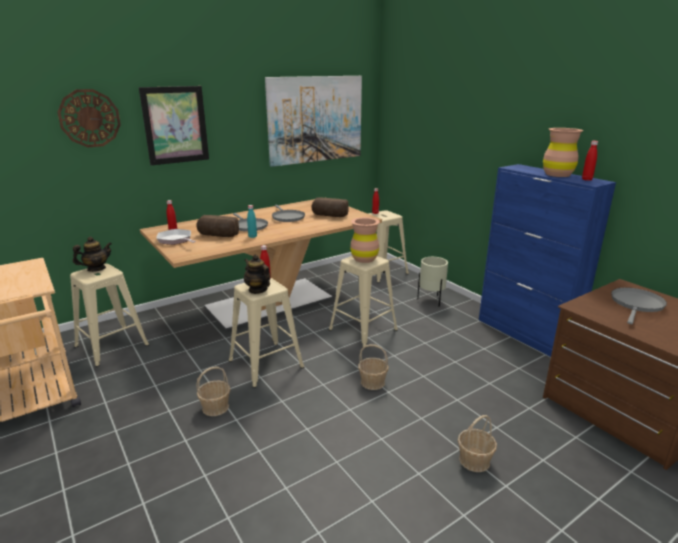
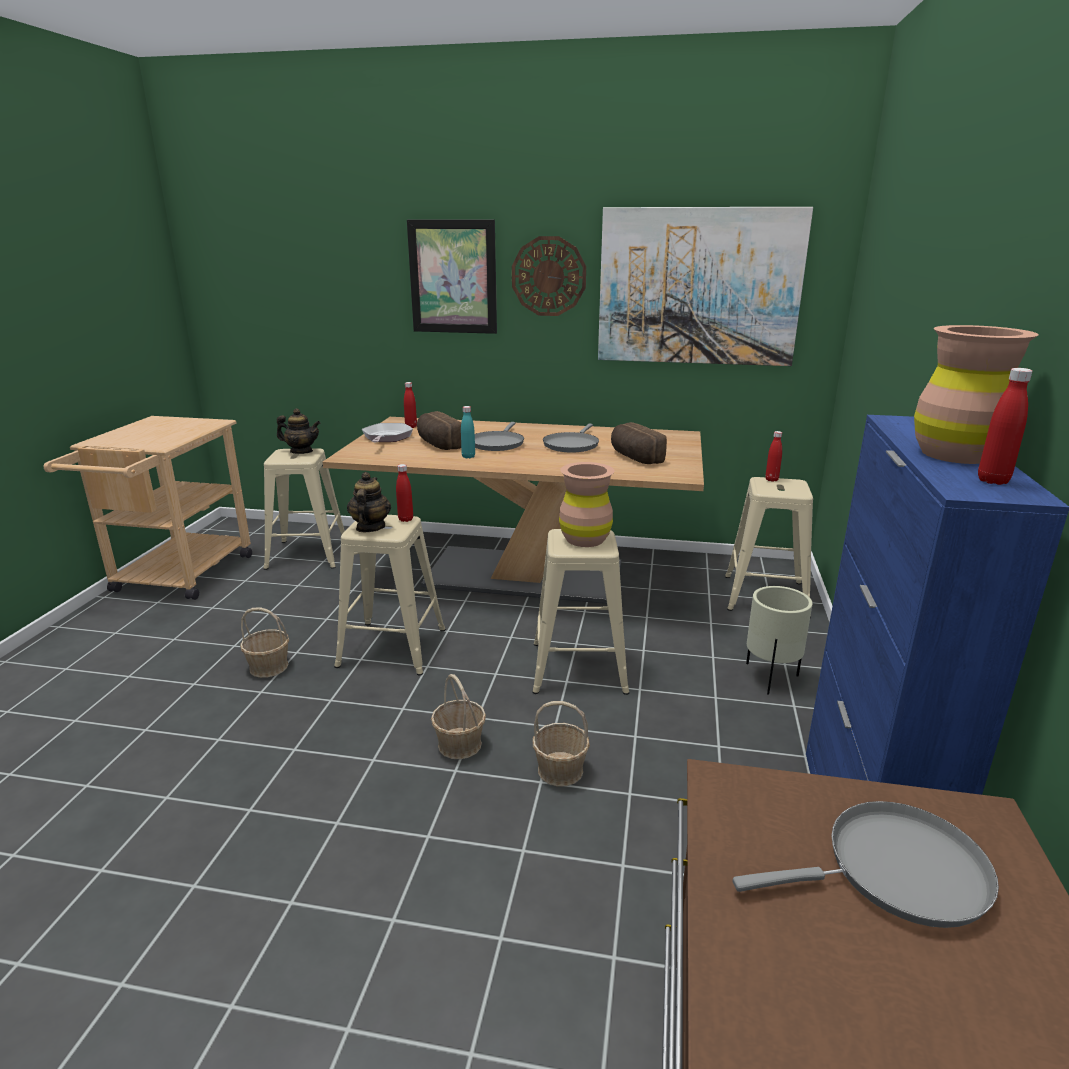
camera: 45 degrees right, 0 degrees up
wall clock [57,89,121,147] -> wall clock moved to [512,236,586,316]
basket [458,415,497,472] -> basket moved to [533,701,590,786]

